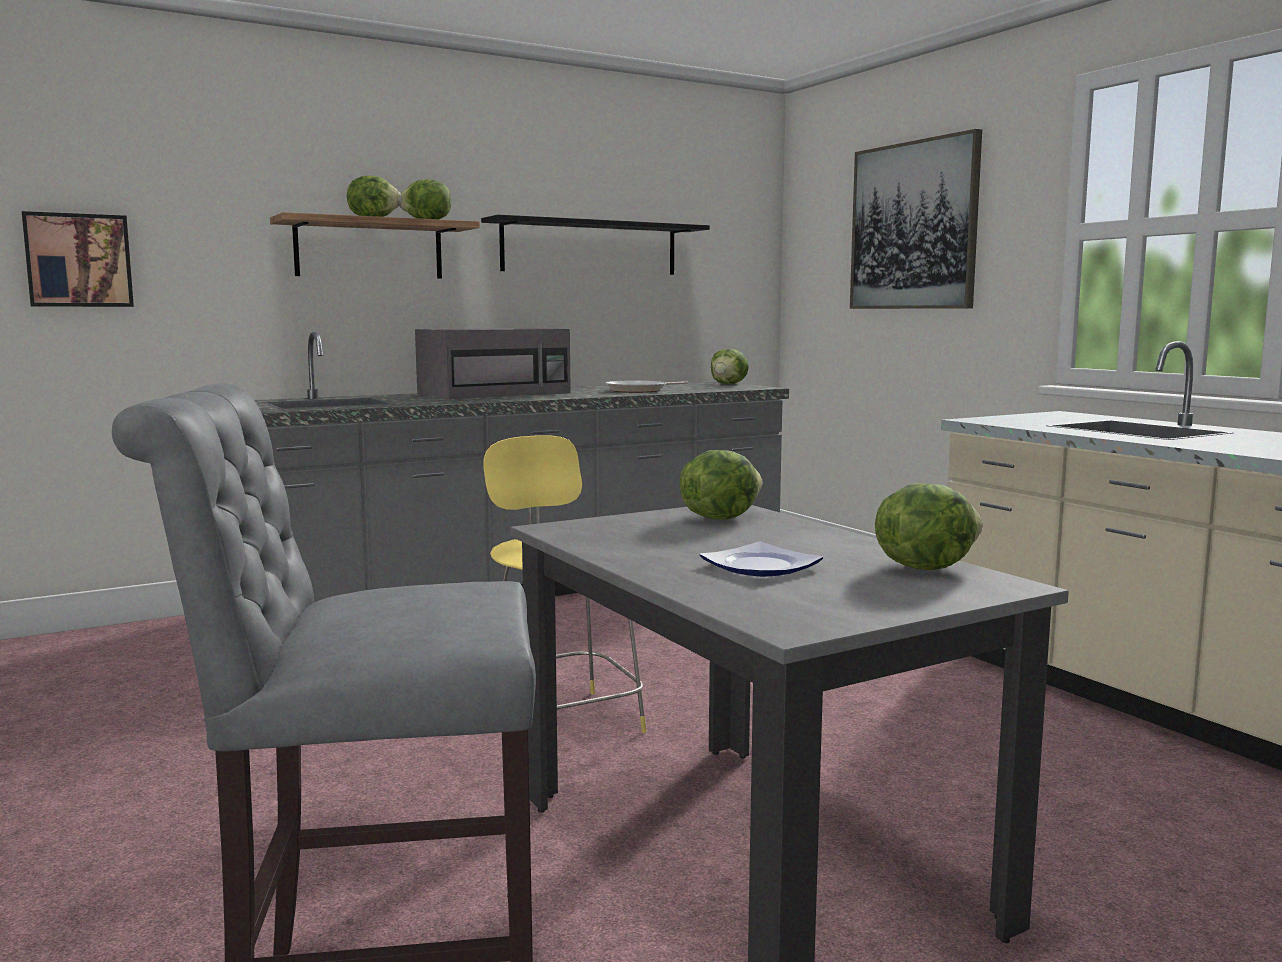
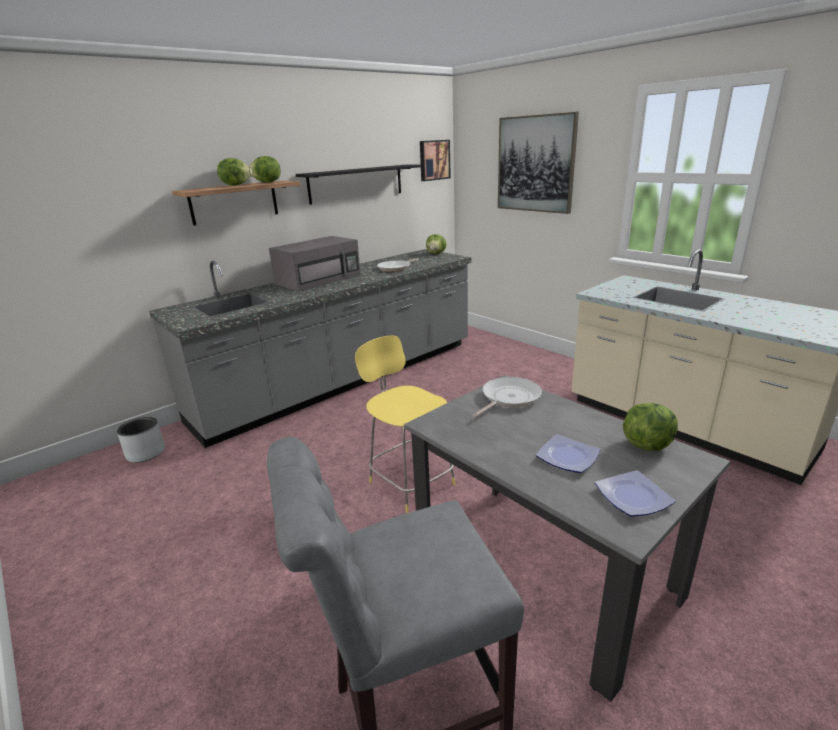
camera: 10 degrees left, 15 degrees up
picture [22,211,134,307] -> picture moved to [420,140,451,181]
lettuce [679,450,762,520] -> frying pan [472,377,542,417]
none -> grey planter [117,417,165,462]
none -> plate [595,470,676,517]

